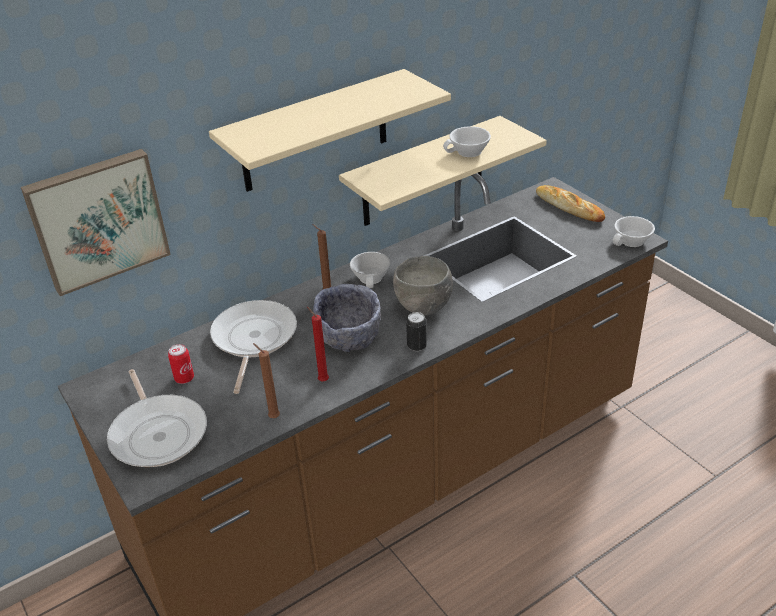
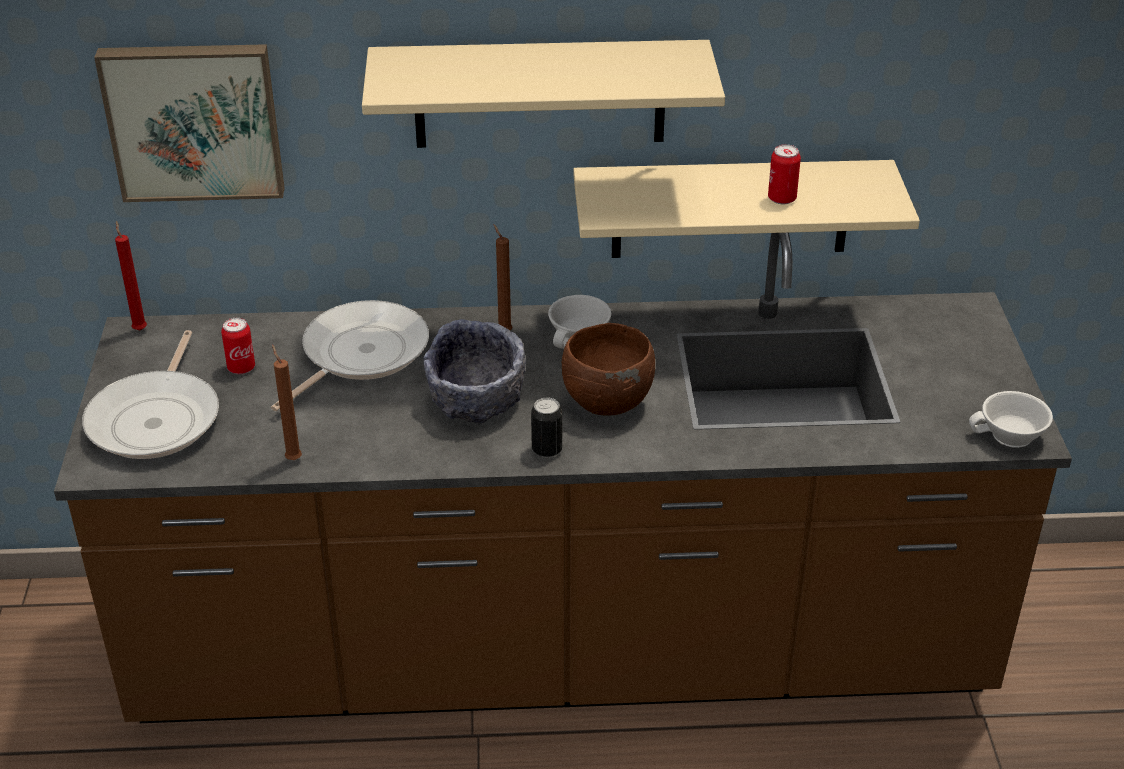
camera: 30 degrees right, 0 degrees up
red candle [307,307,329,381] -> red candle moved to [115,221,147,331]
grey bowl [393,256,453,315] -> brown bowl [562,323,655,416]
white cup [443,126,491,157] -> can [768,144,801,204]
bread [536,185,605,222] -> none

